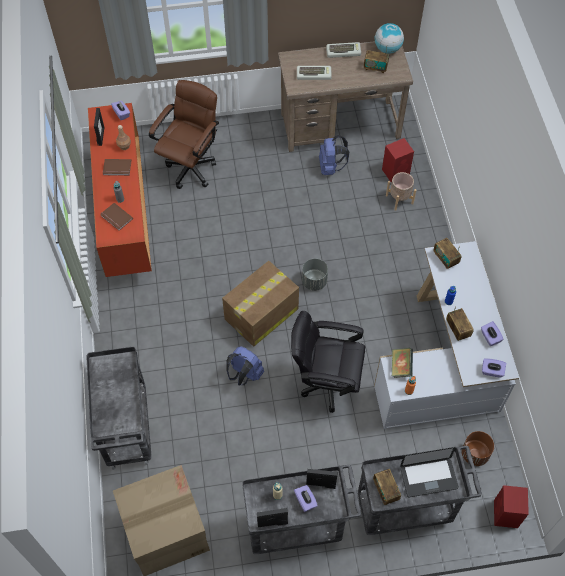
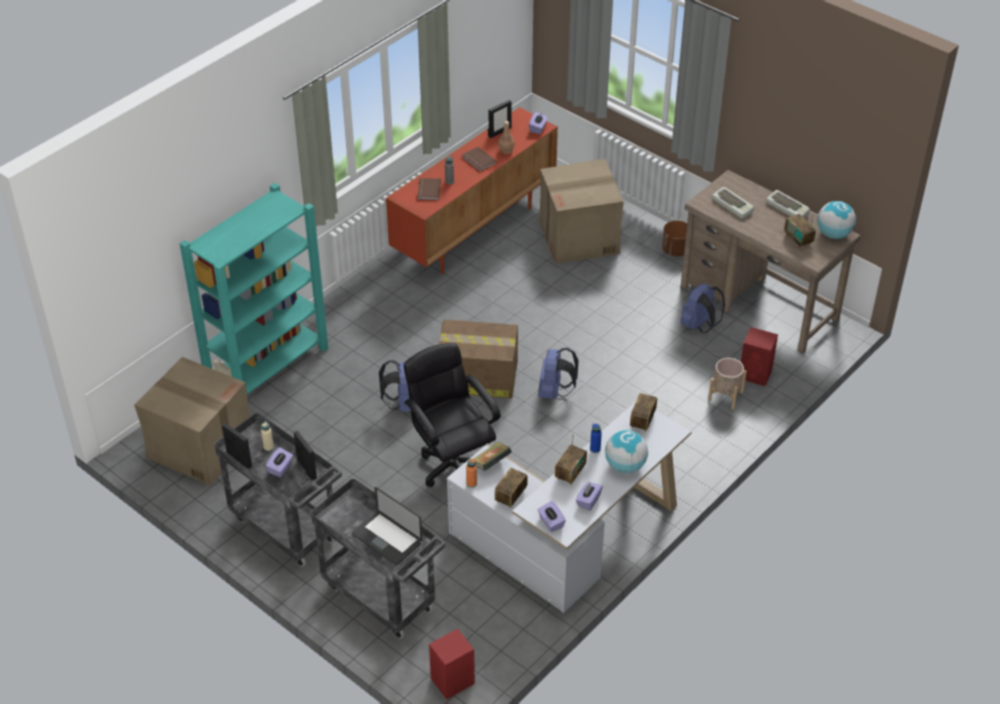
camera: 50 degrees right, 15 degrees down
grey cart [87,347,151,470] -> turquoise bookcase [180,183,329,394]
brown office chair [149,80,219,189] -> cardboard box [539,159,624,264]
grey planter [302,258,328,291] -> blue backpack [538,348,579,399]
radio [373,469,401,505] -> radio moved to [495,468,528,508]
brown planter [462,431,494,466] -> brown planter moved to [662,221,687,256]
none -> globe [605,430,648,473]

